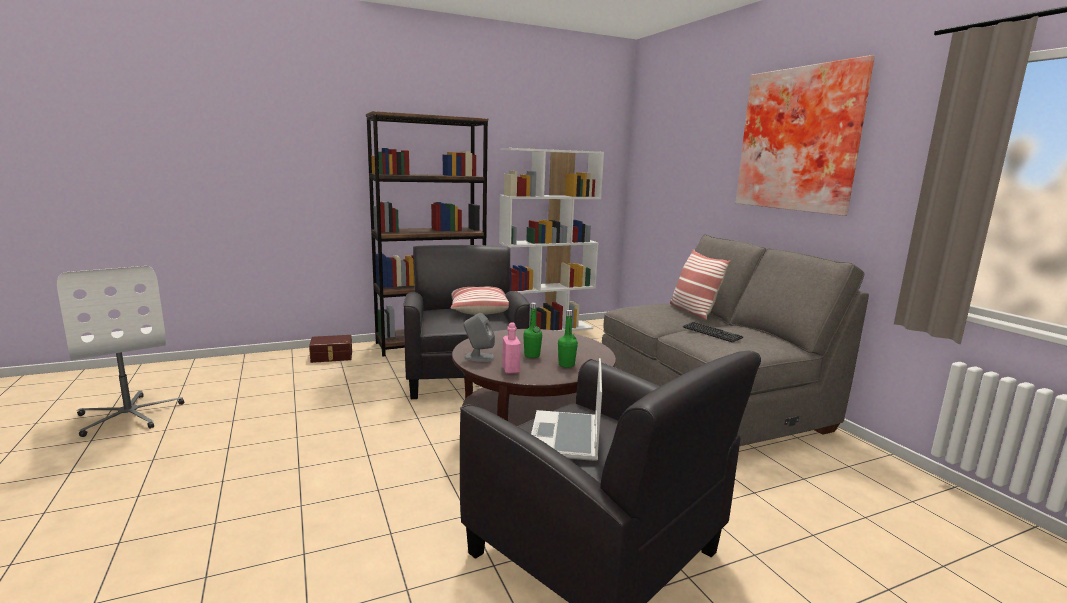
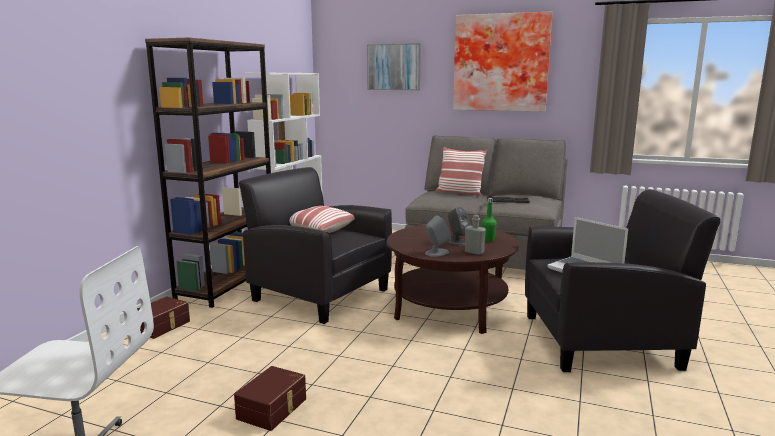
camera: 45 degrees left, 0 degrees up
pink bottle [502,323,521,374] -> grey bottle [465,215,486,255]
green bottle [523,302,542,358] -> grey speaker [448,207,471,246]
none -> brown storage box [234,366,306,431]
none -> picture [367,43,421,90]

